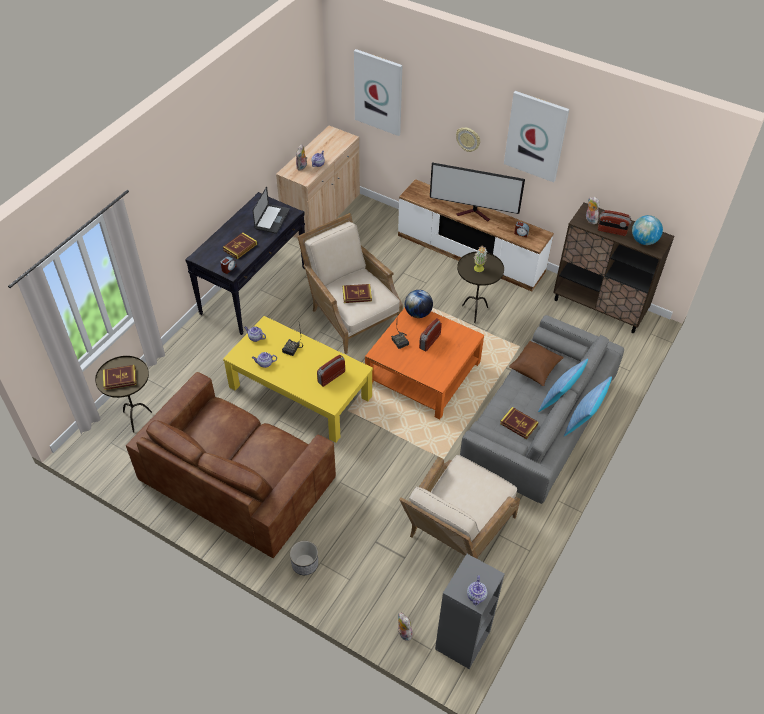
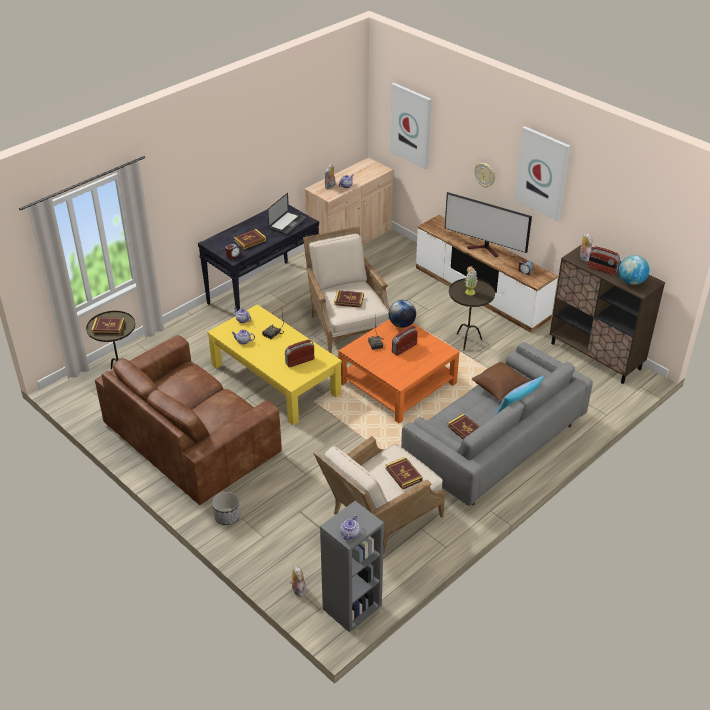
camera: 15 degrees right, 10 degrees down
pillow [564,376,612,436] -> none
none -> book [385,457,423,490]

